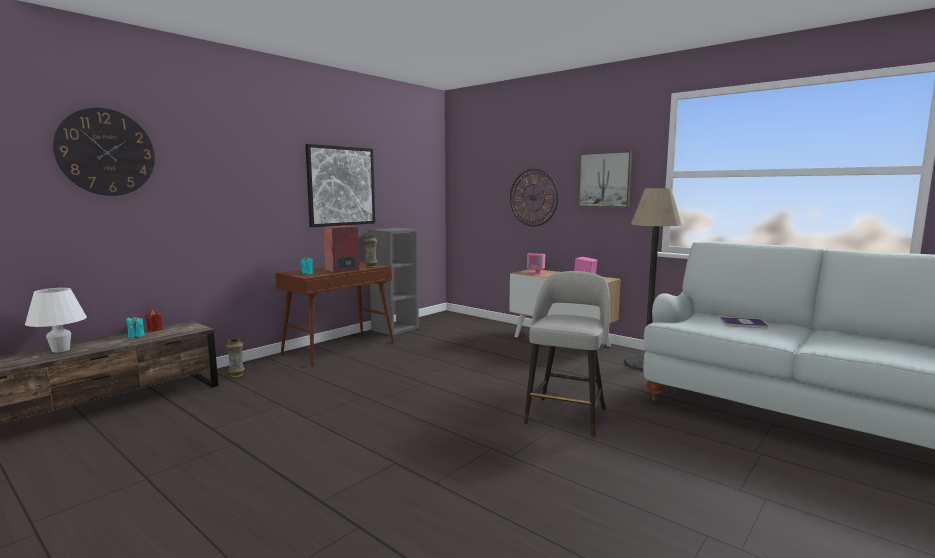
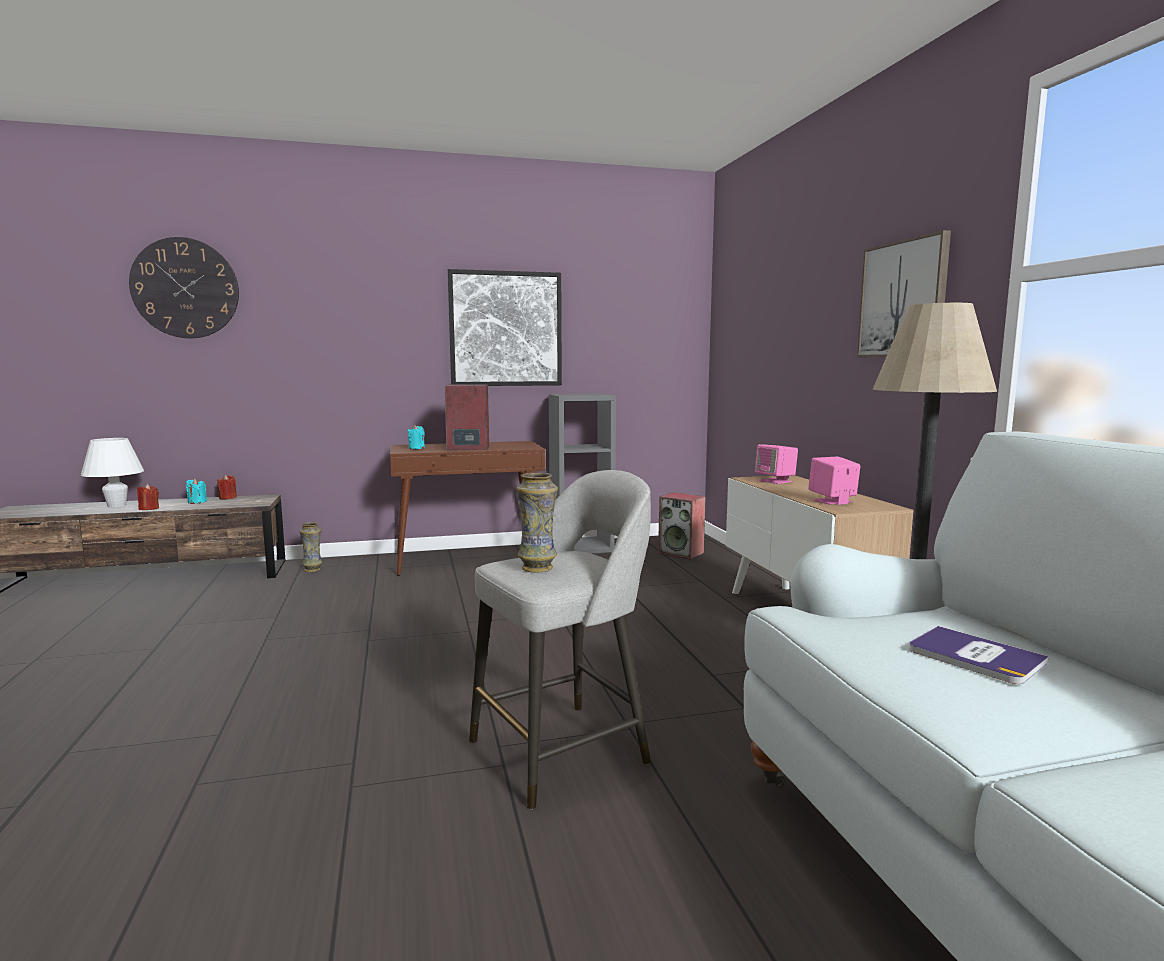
camera: 35 degrees right, 0 degrees up
vase [364,235,377,268] -> vase moved to [516,473,558,573]
wall clock [510,169,558,226] -> none
none -> red candle [137,484,159,510]
none -> speaker [658,492,706,559]

